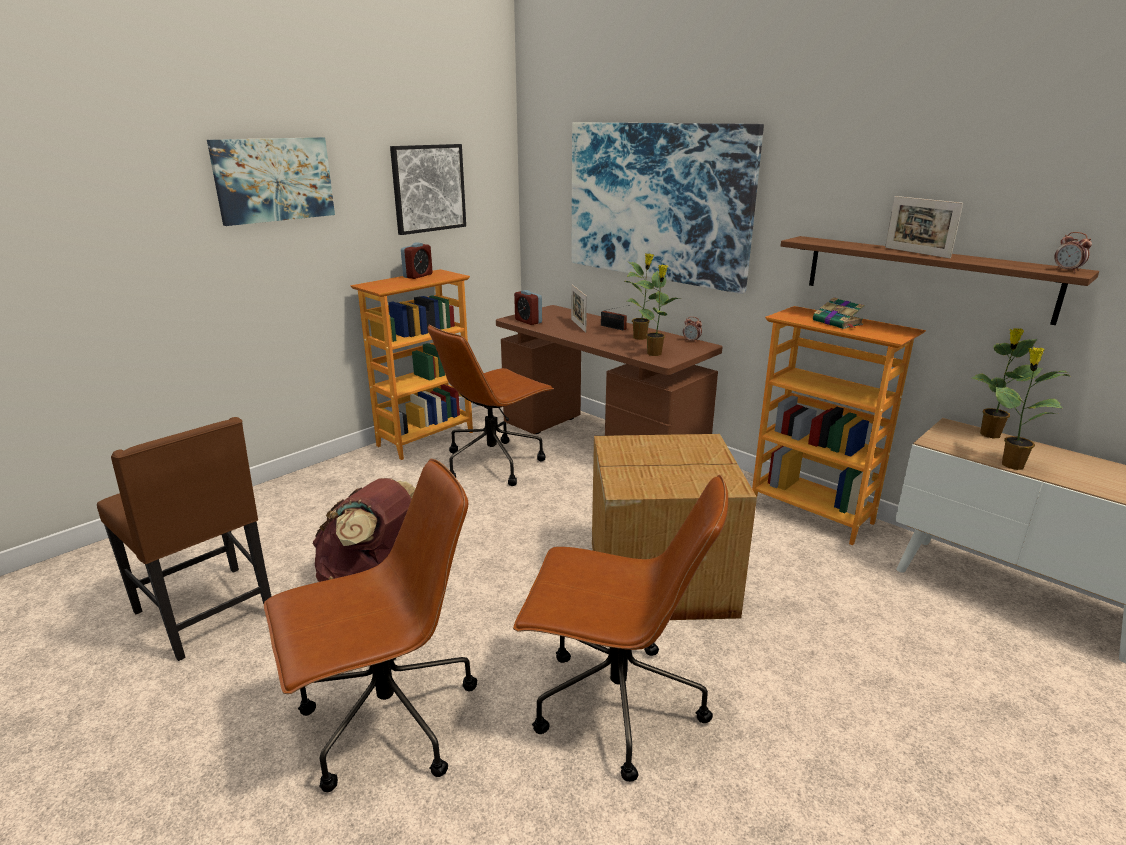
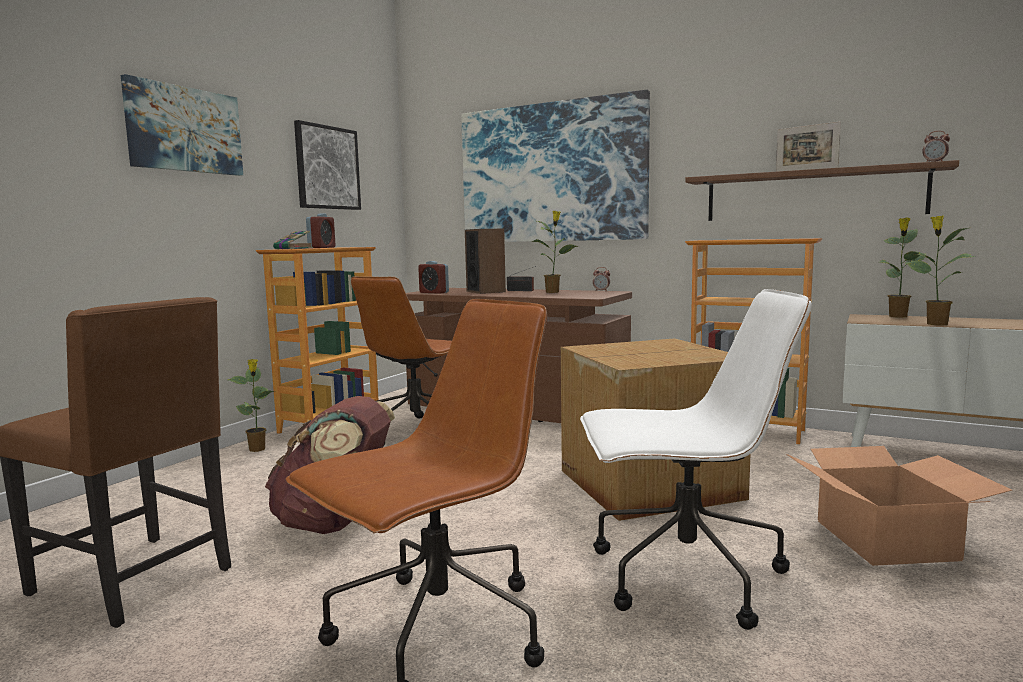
camera: 15 degrees left, 15 degrees down
brown office chair [513,474,728,782] -> white office chair [580,289,812,630]
picture frame [571,285,587,333] -> speaker [465,229,506,294]
potted plant [634,264,680,356] -> potted plant moved to [228,359,276,452]
book [813,297,865,329] -> book moved to [273,231,313,249]
none -> cardboard box [786,446,1012,566]

